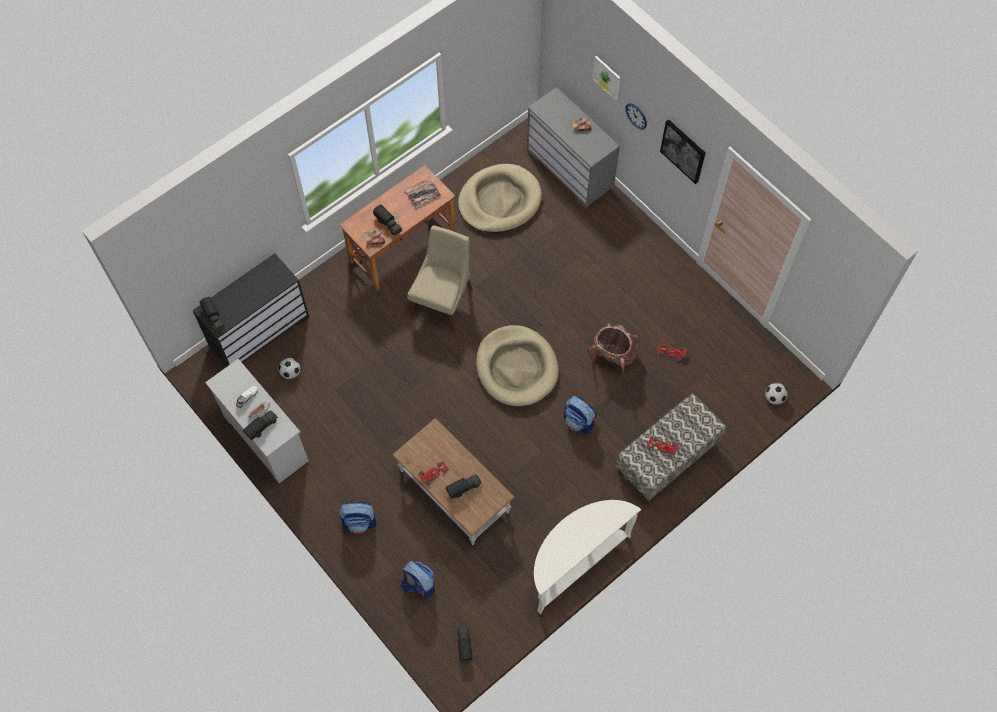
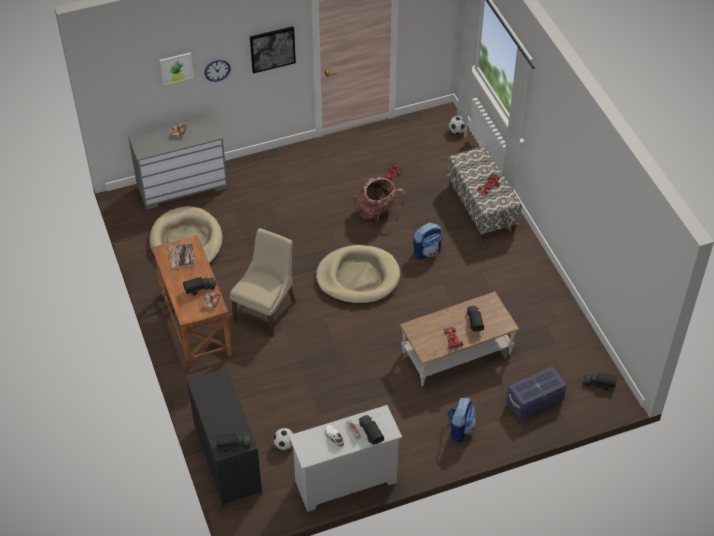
camera: 70 degrees left, 15 degrees down
backpack [401,561,435,599] -> purple storage box [507,367,567,420]
beige chair [407,225,472,331] -> beige chair turned 75 degrees clockwise [230,228,296,337]
white console table [534,500,641,614] -> none

